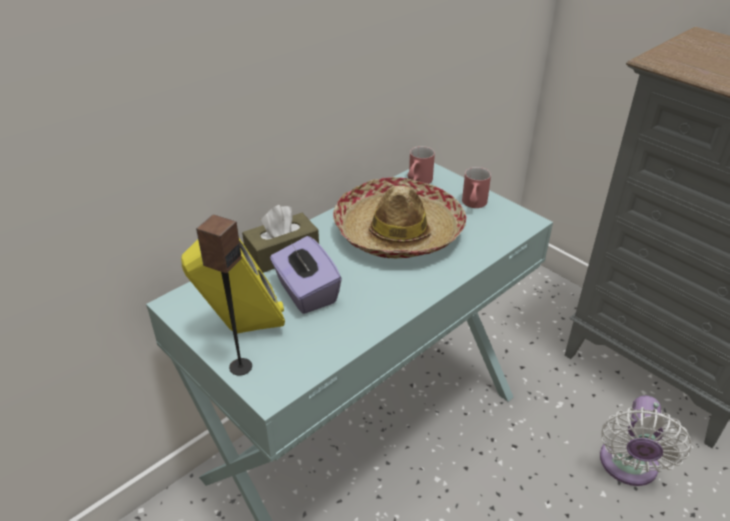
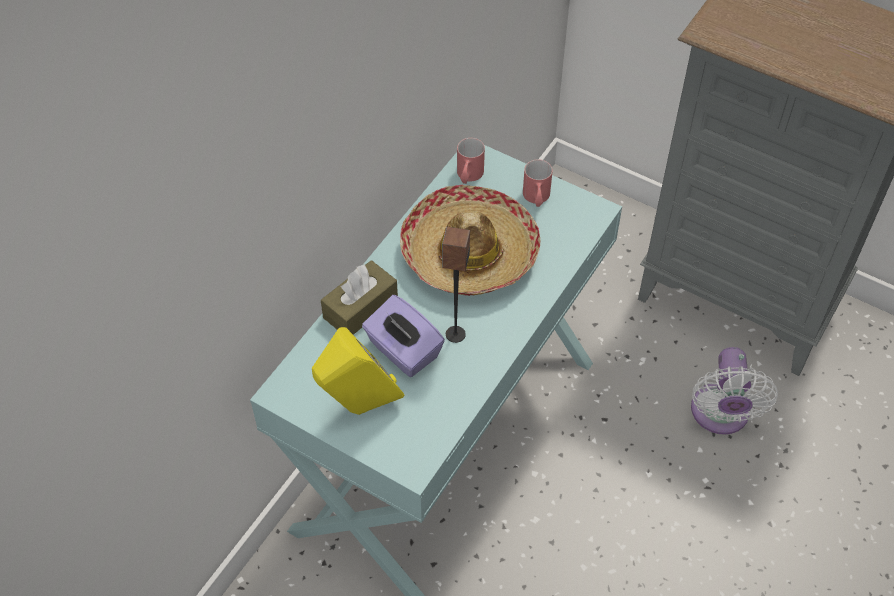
camera: 15 degrees left, 15 degrees up
speaker [196,215,252,376] -> speaker moved to [442,227,470,343]

